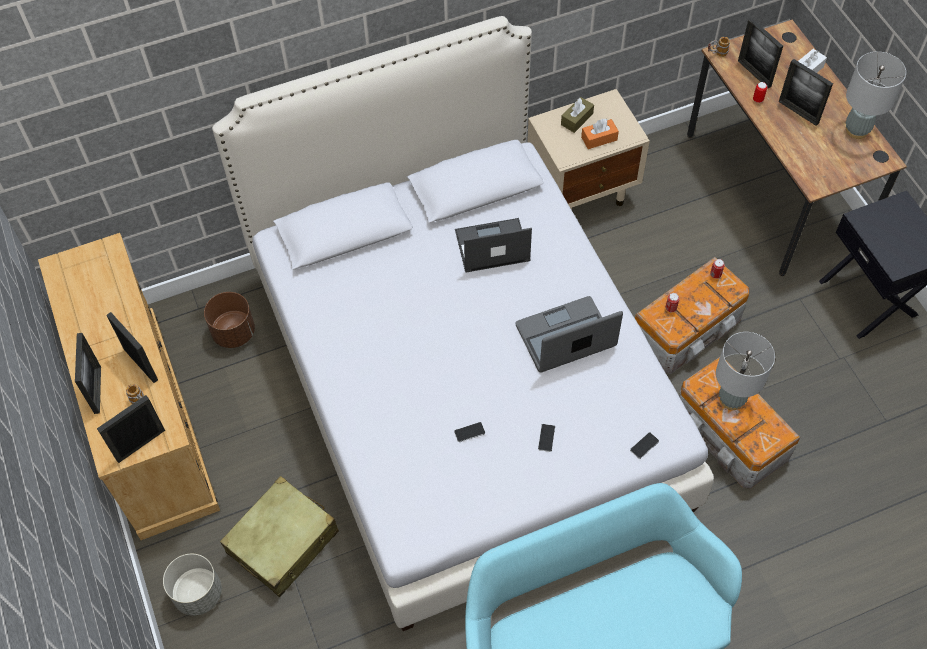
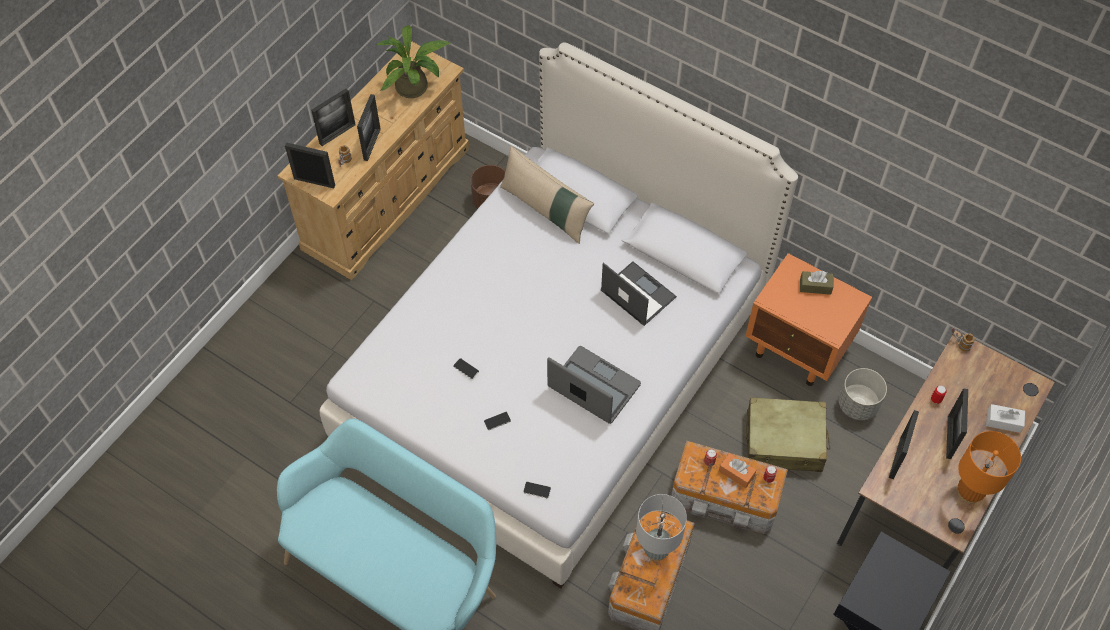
camera: 55 degrees right, 0 degrees up
grey planter [163,554,222,616] -> grey planter moved to [839,368,887,420]
beige suitcase [220,476,339,597] -> beige suitcase moved to [746,397,830,472]
beige nightstand [527,89,650,210] -> orange nightstand [745,253,872,386]
orange tissue box [581,119,619,149] -> orange tissue box moved to [719,453,756,488]
picture frame [738,18,783,88] -> picture frame moved to [889,410,919,479]
grey table lamp [846,51,906,139] -> orange table lamp [958,431,1021,504]
none -> potted plant [375,25,452,98]
none -> beige pillow [500,146,594,244]

